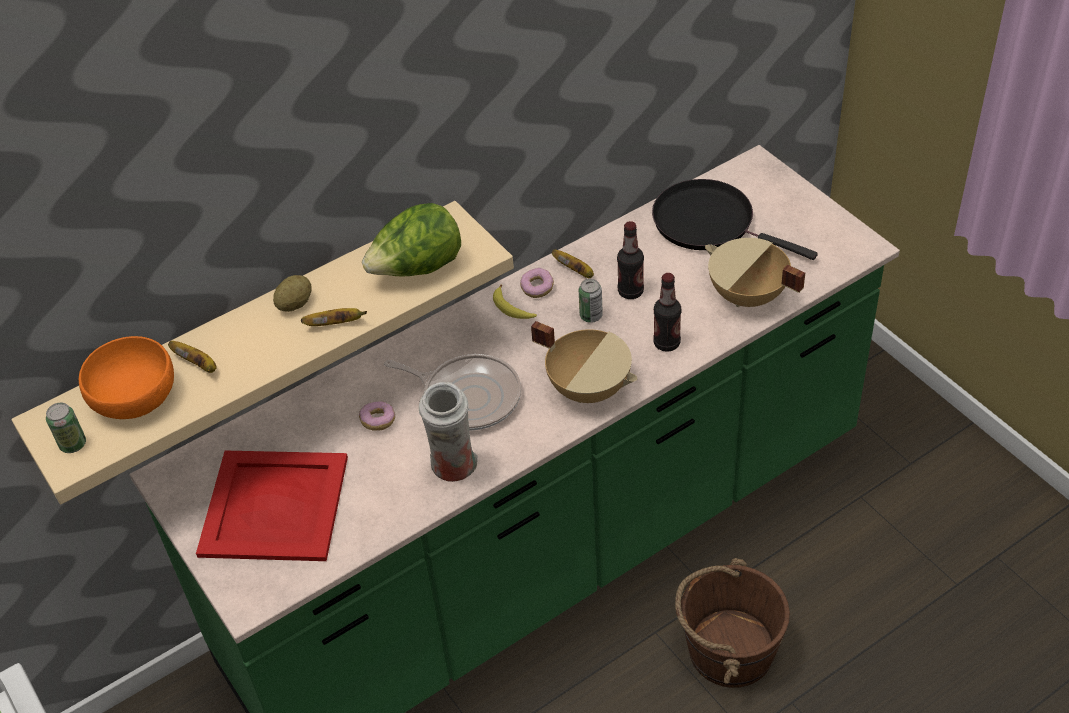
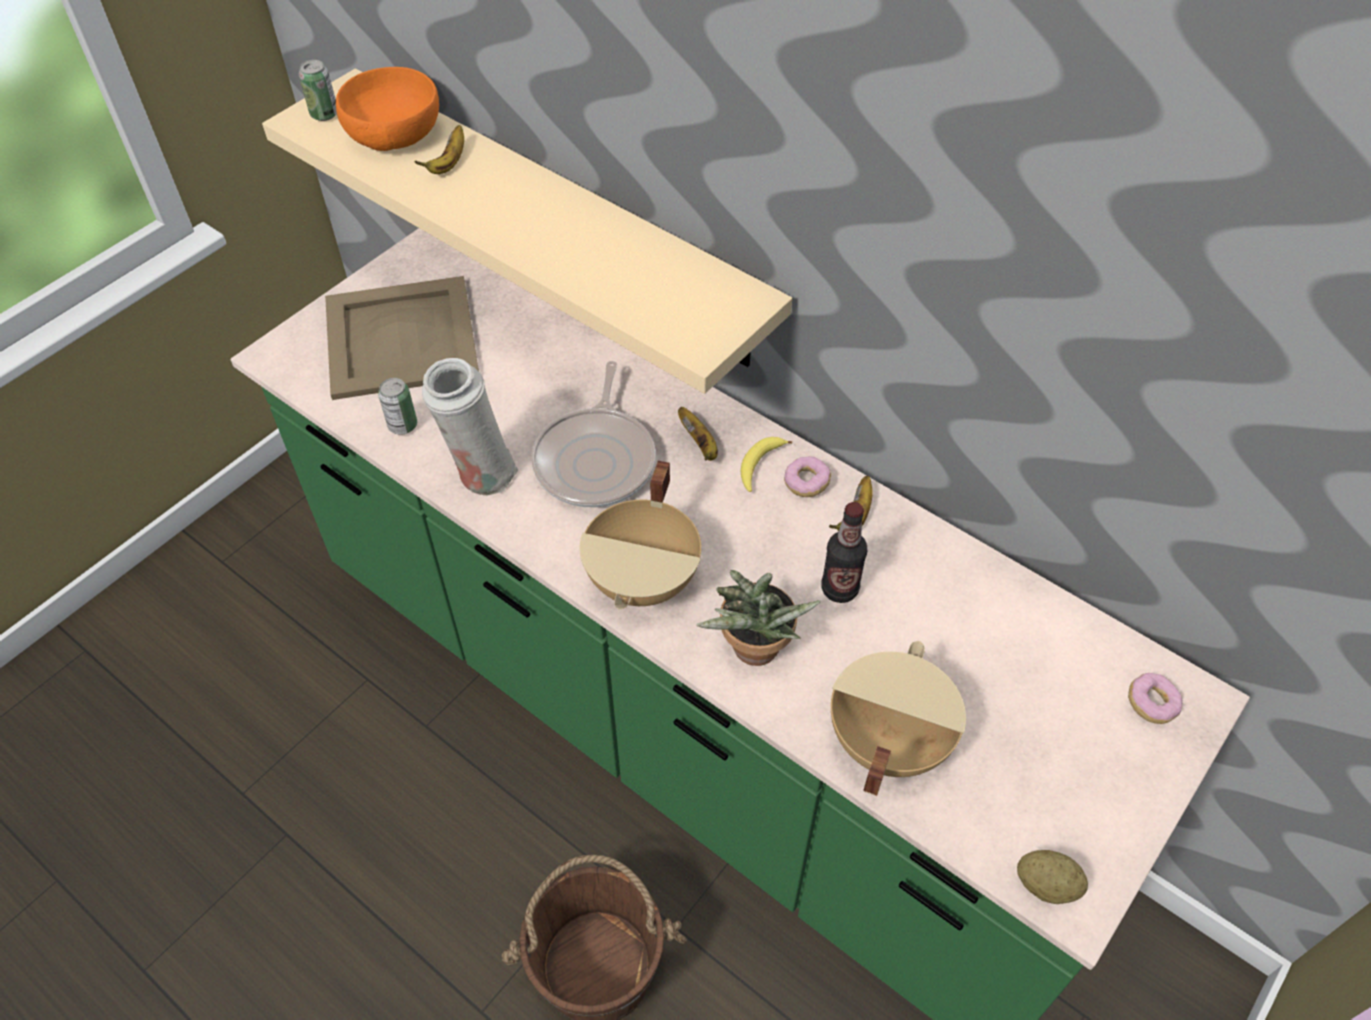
camera: 70 degrees right, 5 degrees up
red tray [196,451,348,561] -> beige tray [325,276,479,400]
potato [273,275,312,312] -> potato moved to [1017,850,1088,904]
banana [301,308,367,326] -> banana moved to [678,407,718,461]
donut [359,401,395,431] -> donut moved to [1128,673,1183,724]
lettuce [362,203,461,277] -> none
can [579,279,603,323] -> can moved to [378,378,417,435]
black frying pan [652,179,818,260] -> none
bottle [653,273,681,352] -> potted plant [696,570,821,666]

